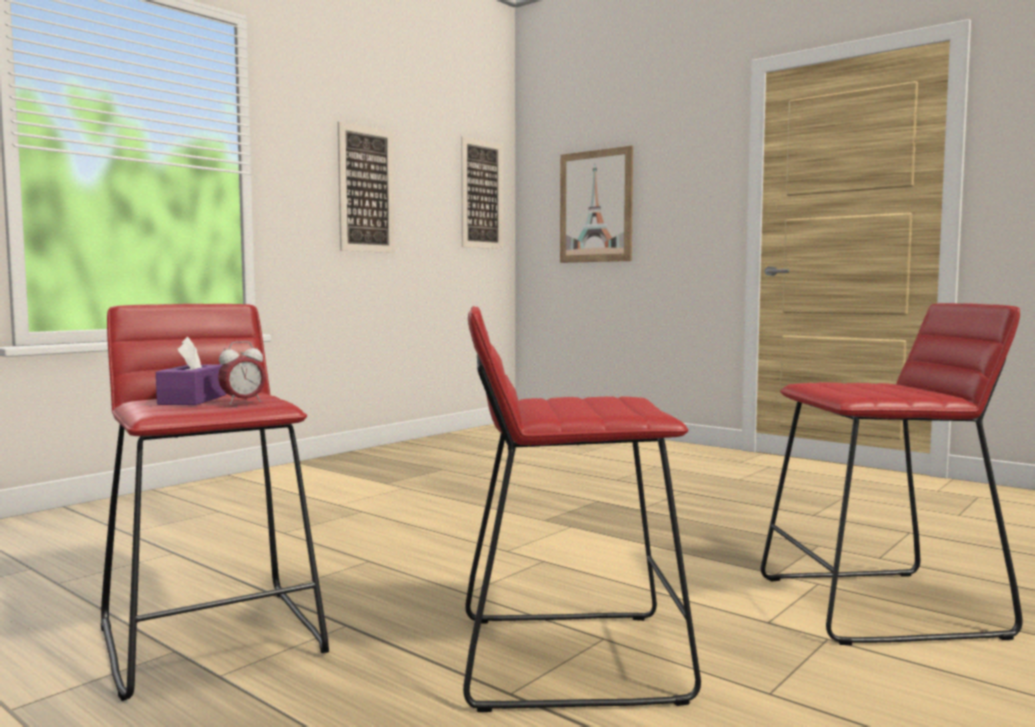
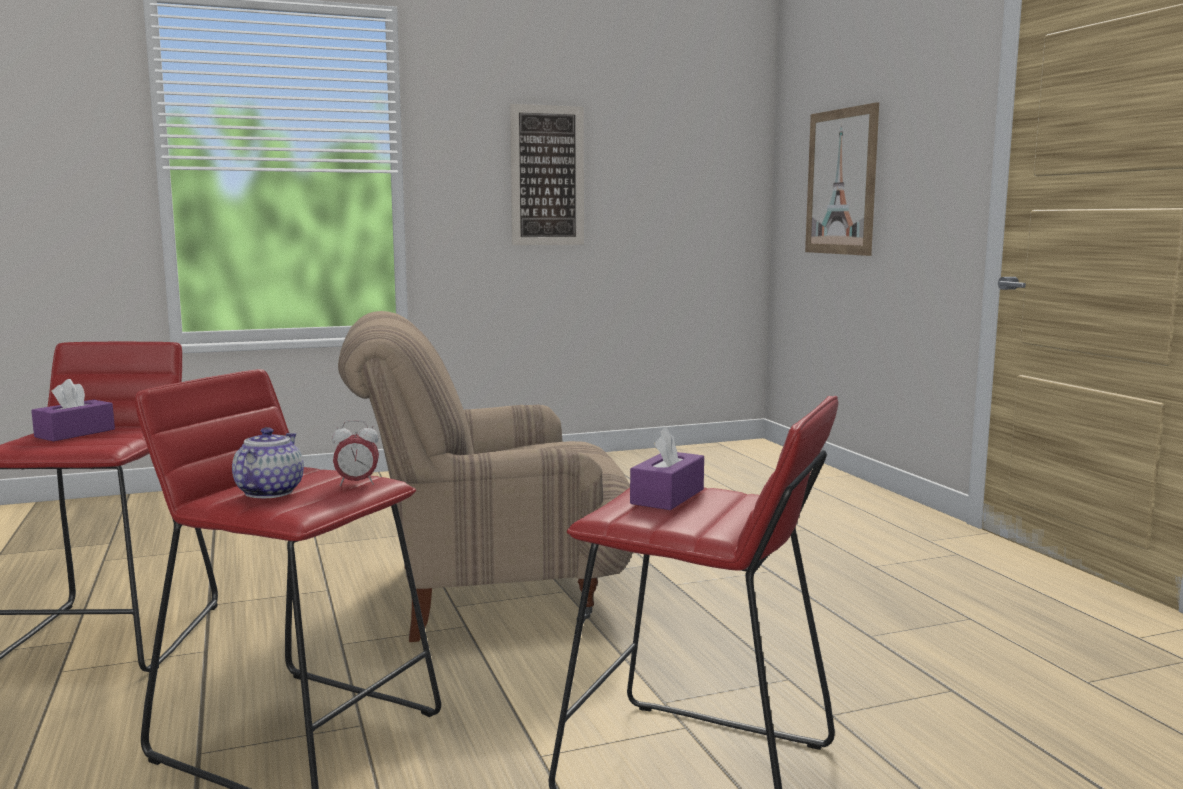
camera: 30 degrees right, 5 degrees up
alarm clock [218,341,266,405] -> alarm clock moved to [332,420,379,486]
picture [461,136,503,249] -> none
none -> teapot [232,427,304,498]
none -> beige armchair [338,311,633,642]
none -> purple tissue box [630,427,704,510]

